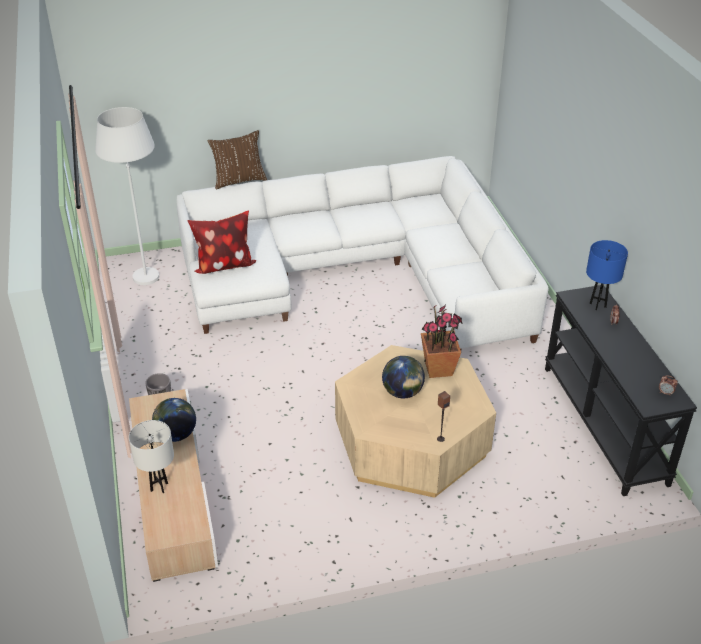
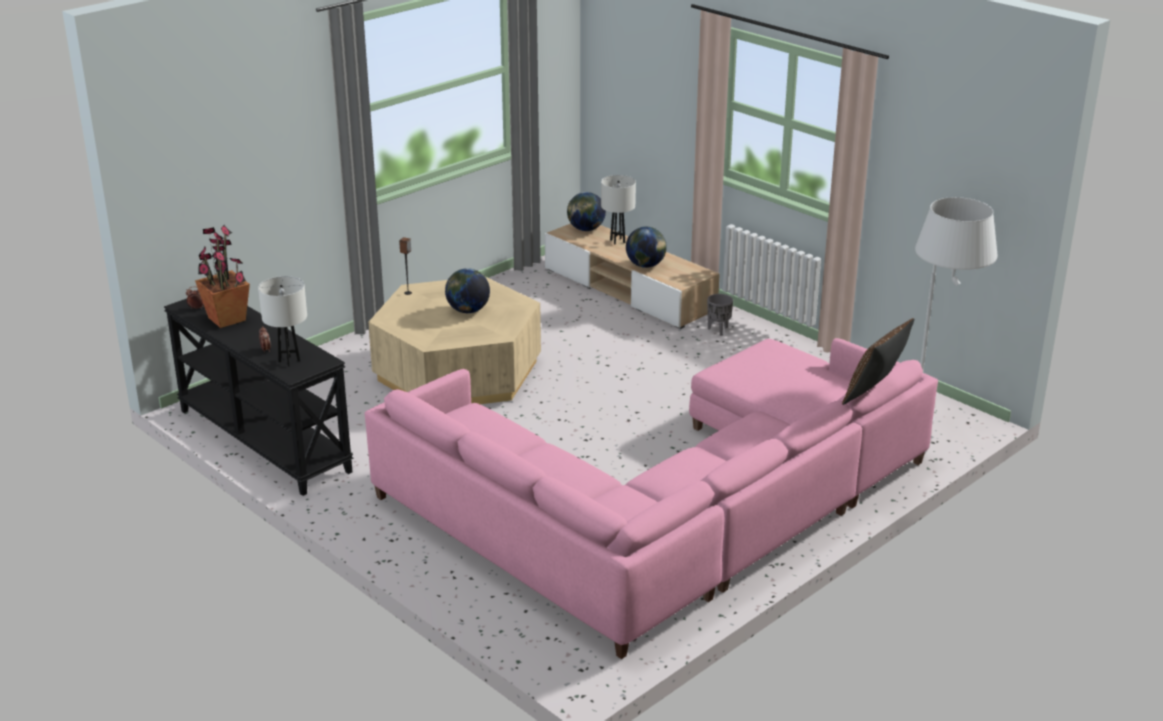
camera: 150 degrees right, 10 degrees down
white sofa [176,156,549,350] -> pink sofa [365,338,938,659]
pillow [188,210,256,274] -> none
potted plant [421,303,463,378] -> potted plant moved to [195,225,250,328]
blue table lamp [586,240,628,310] -> white table lamp [258,276,307,366]
none -> globe [567,192,606,231]

